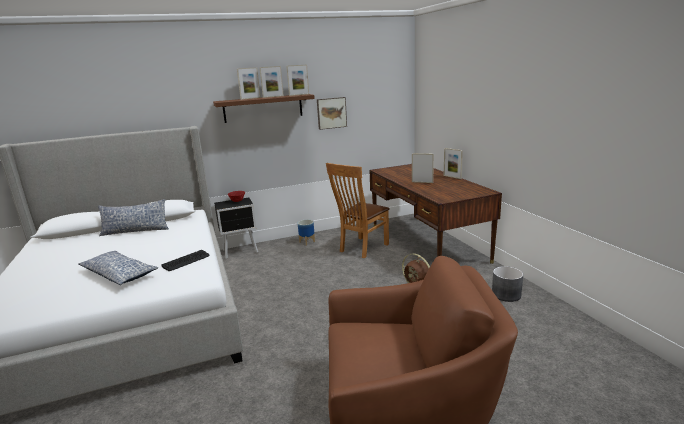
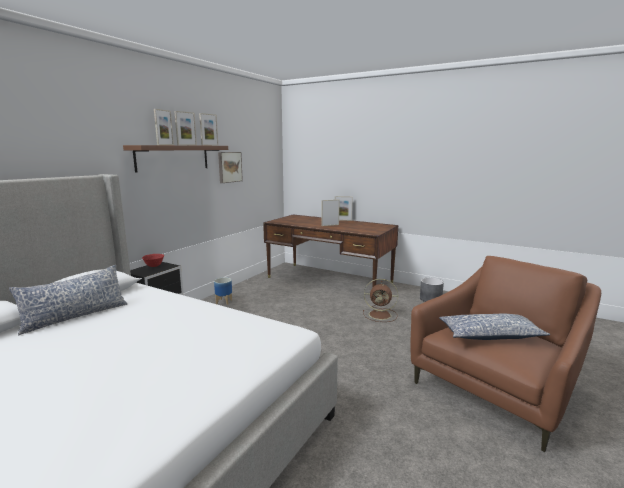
camera: 40 degrees left, 5 degrees down
pillow [78,251,158,285] -> pillow moved to [439,314,550,340]
keyboard [162,250,210,271] -> none
brown chair [326,163,390,258] -> none

